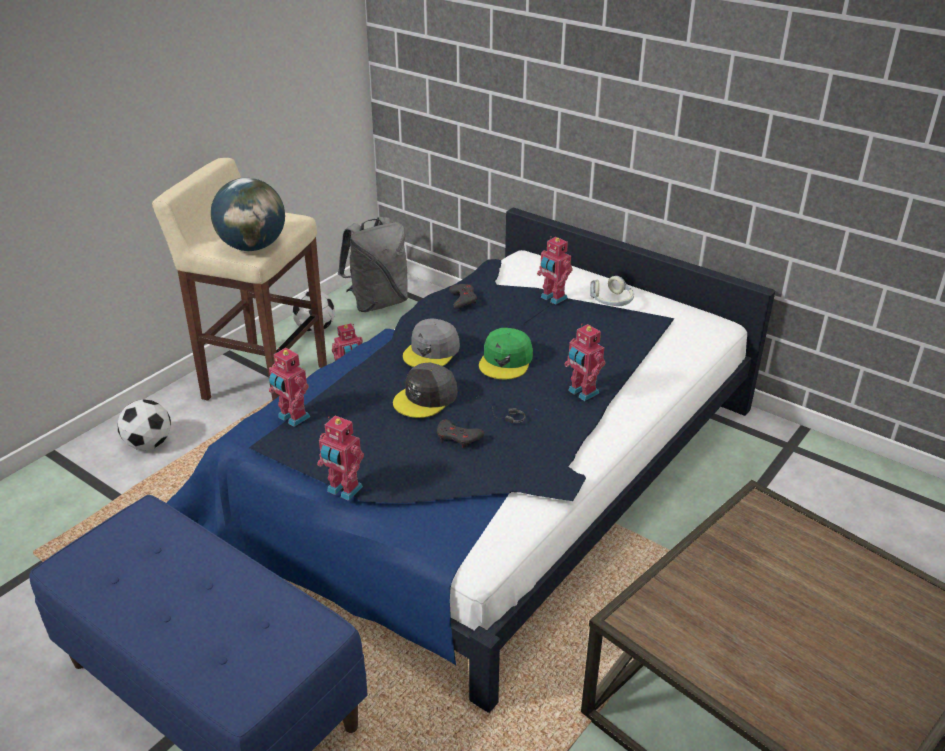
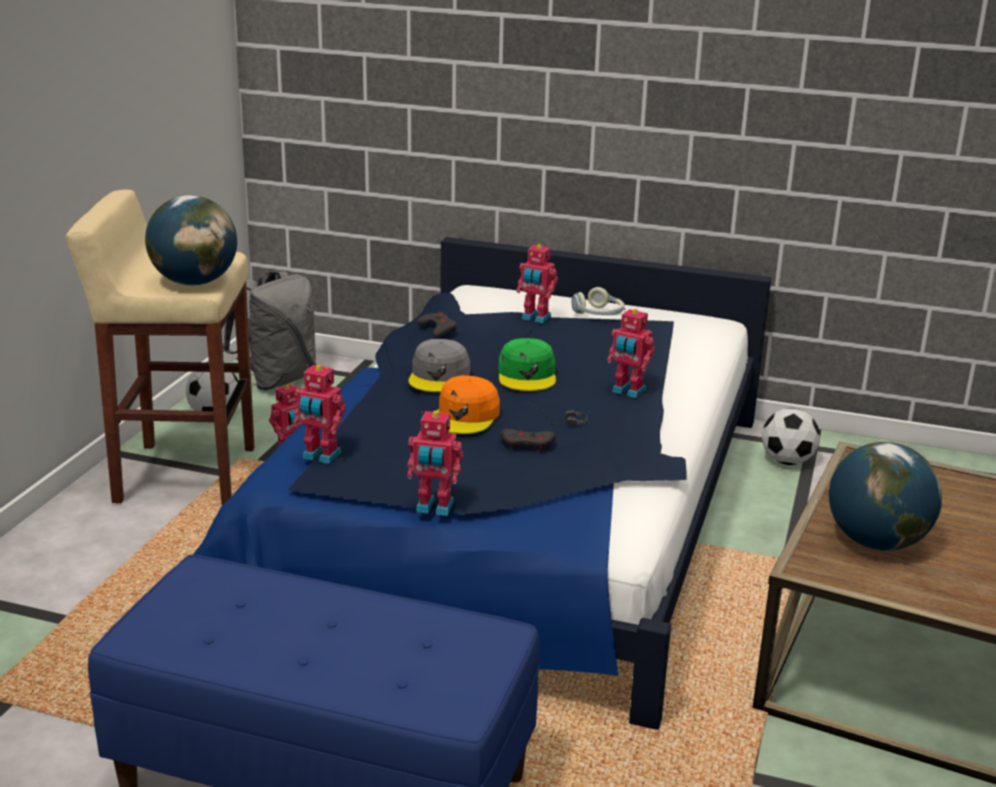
camera: 20 degrees left, 10 degrees down
football [117,399,171,450] -> football moved to [762,408,820,465]
grey cap [393,363,457,418] -> orange cap [437,375,500,434]
none -> globe [829,442,942,551]

